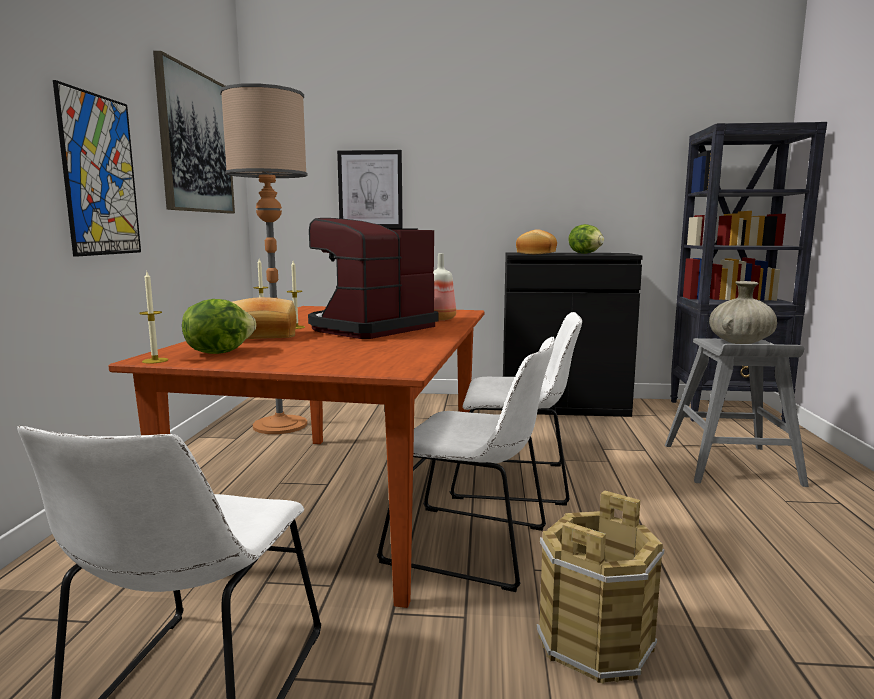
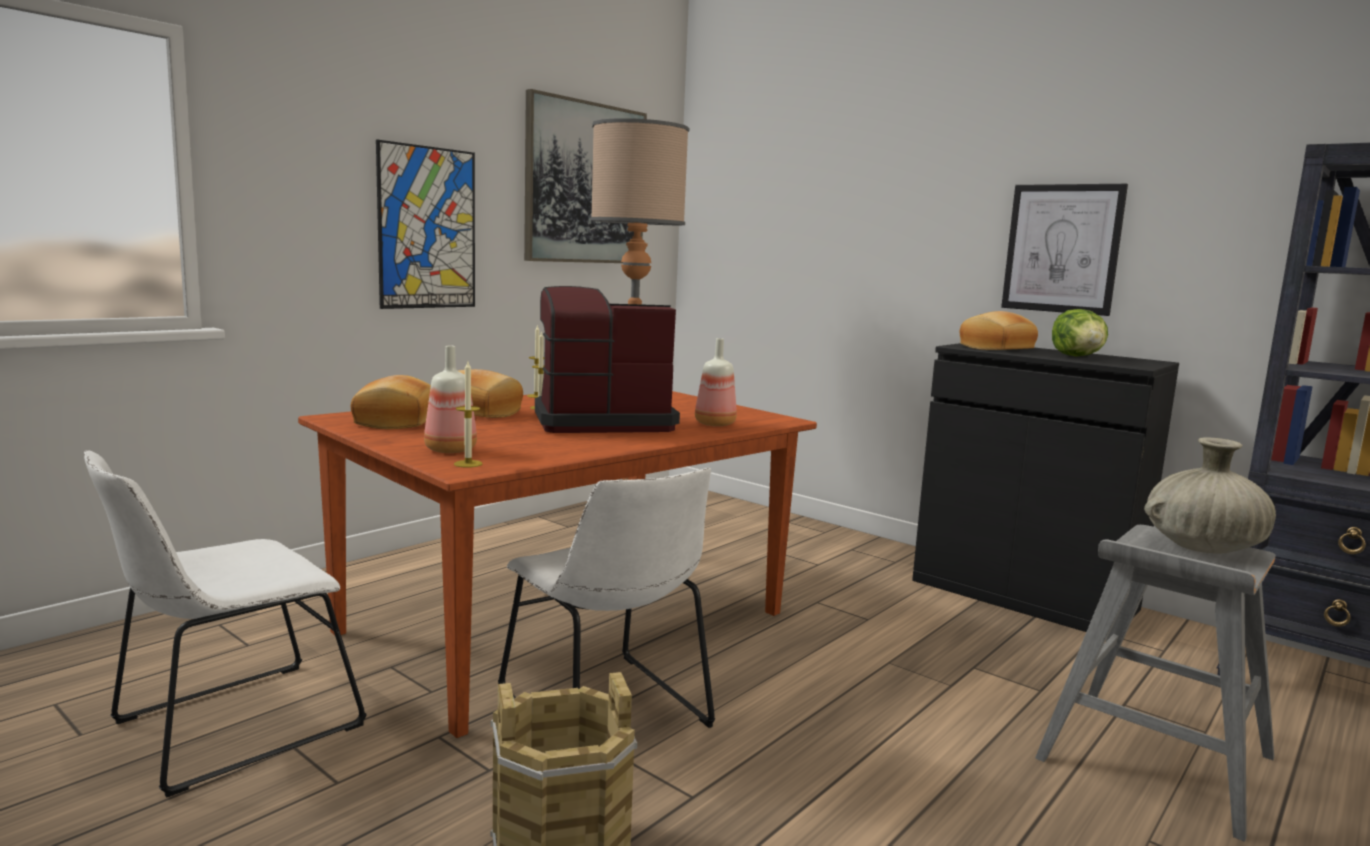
camera: 35 degrees right, 0 degrees up
candle [139,272,168,364] -> candle moved to [454,362,482,468]
lettuce [182,299,256,354] -> bread [351,375,431,429]
picture [337,150,403,229] -> picture moved to [1001,184,1128,316]
white chair [450,312,582,506] -> none
none -> bottle [424,346,477,453]

